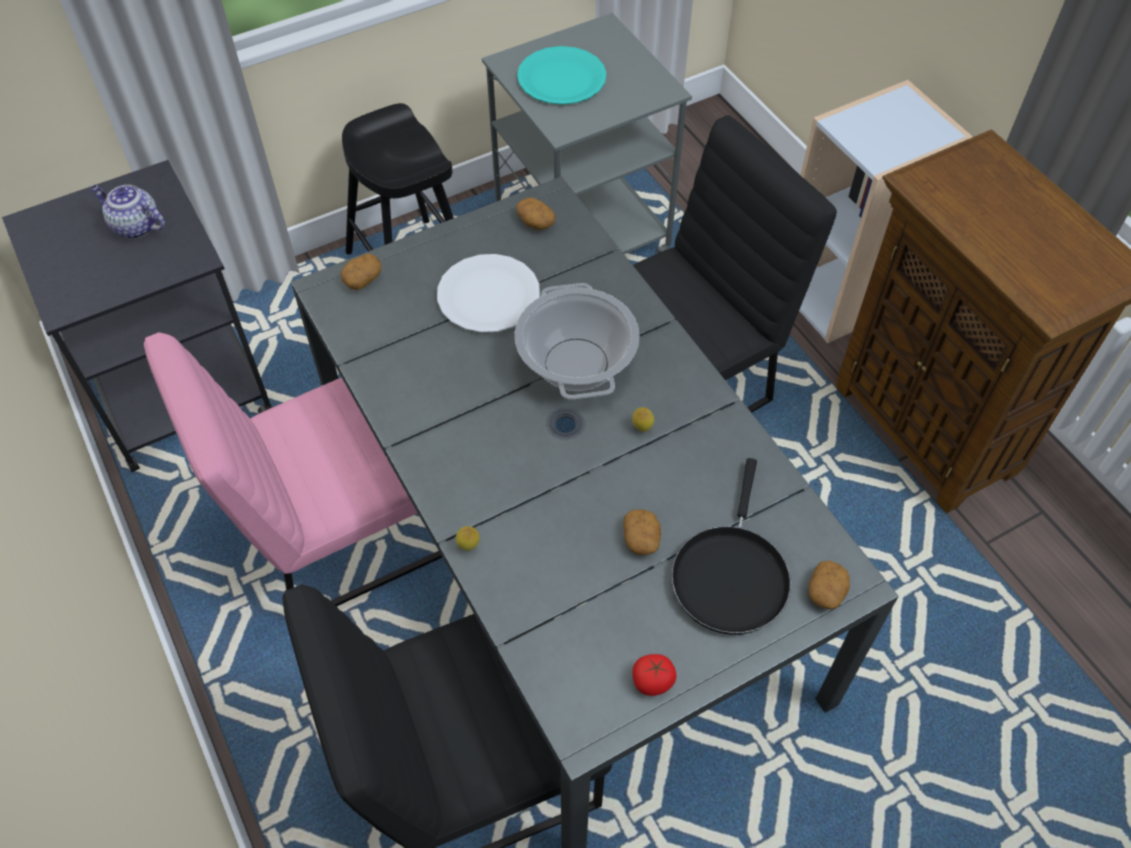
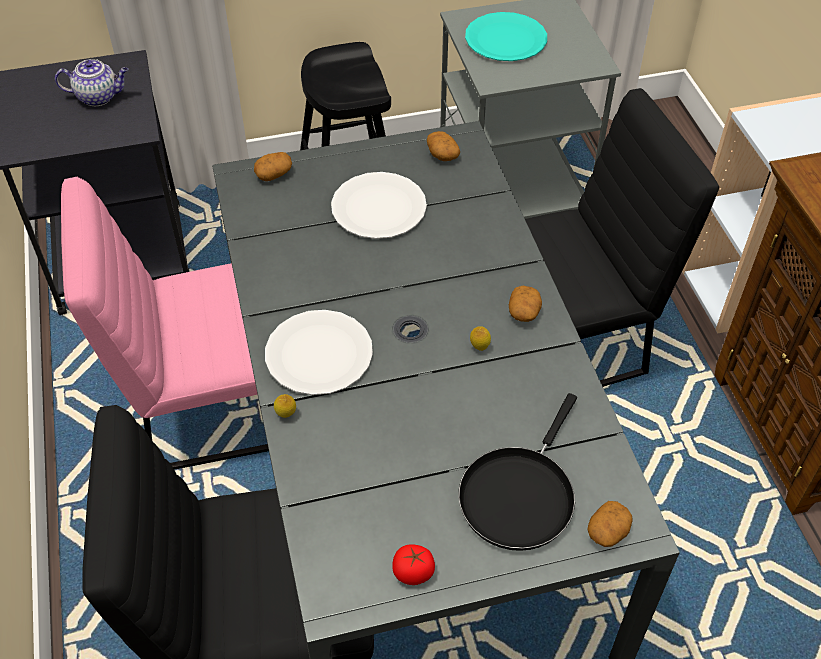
camera: 15 degrees right, 5 degrees down
teapot [90,185,165,239] -> teapot turned 135 degrees clockwise [55,59,128,106]
cooking pot [515,283,640,399] -> none
potato [623,509,661,555] -> potato moved to [509,286,542,322]
none -> white plate [265,310,373,395]

